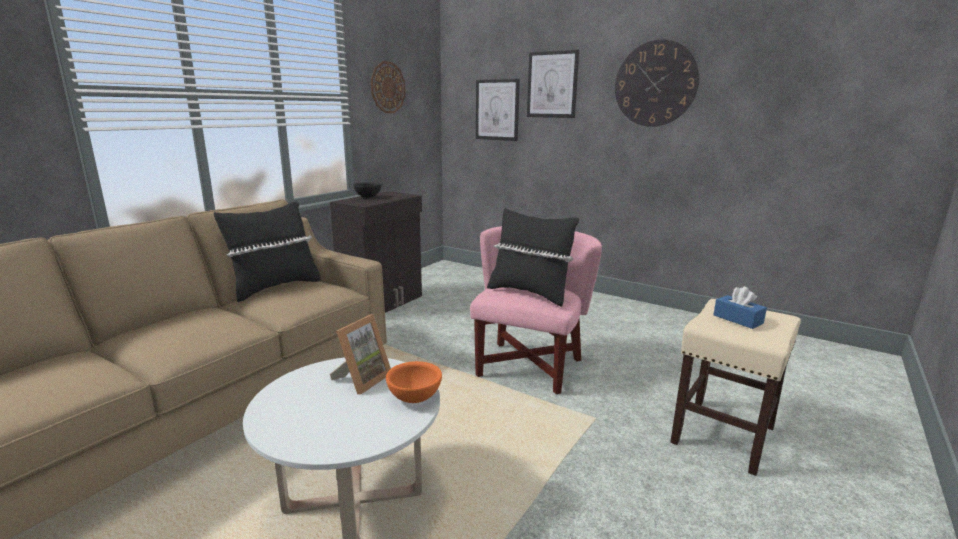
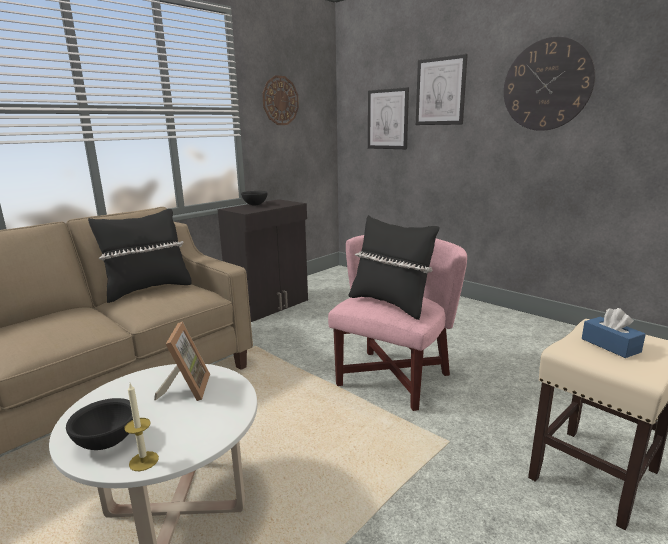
camera: 10 degrees right, 0 degrees up
picture frame [330,314,391,394] -> picture frame turned 45 degrees counterclockwise [154,321,210,401]
orange bowl [386,361,442,403] -> none
none -> black bowl [66,398,133,450]
none -> candle [124,383,159,471]

